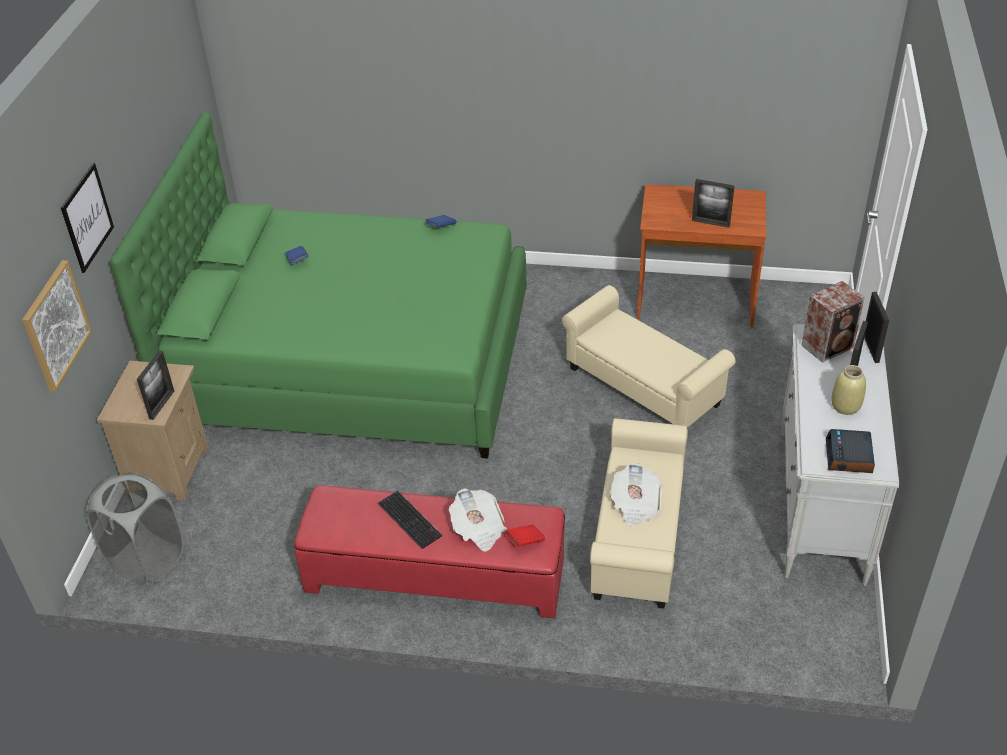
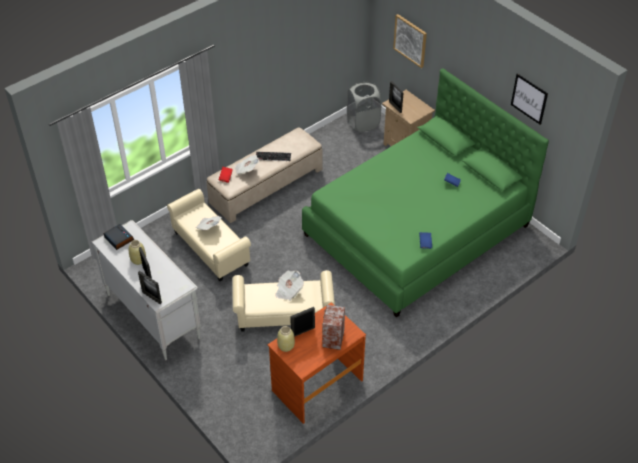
camera: 130 degrees right, 5 degrees up
picture [61,163,114,273] -> picture moved to [511,73,548,125]
red bench [294,485,565,618] -> beige bench [206,128,322,223]
speaker [801,281,865,363] -> speaker moved to [322,305,345,350]
none -> newspaper [275,271,304,301]
none -> beige vase [277,326,295,352]

